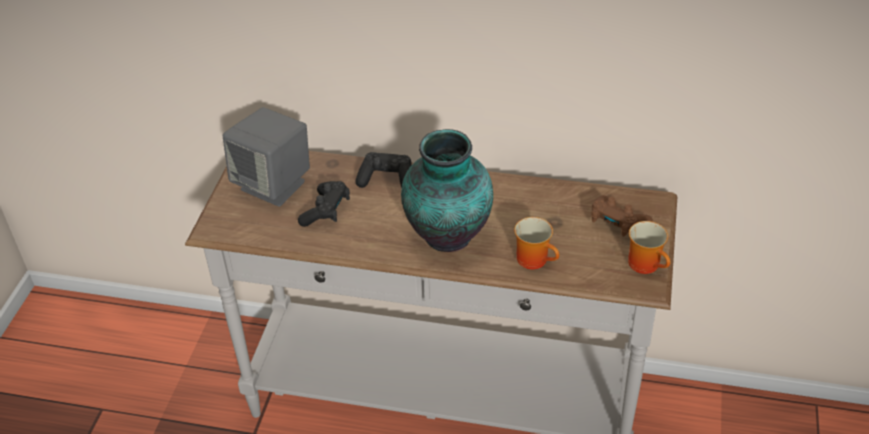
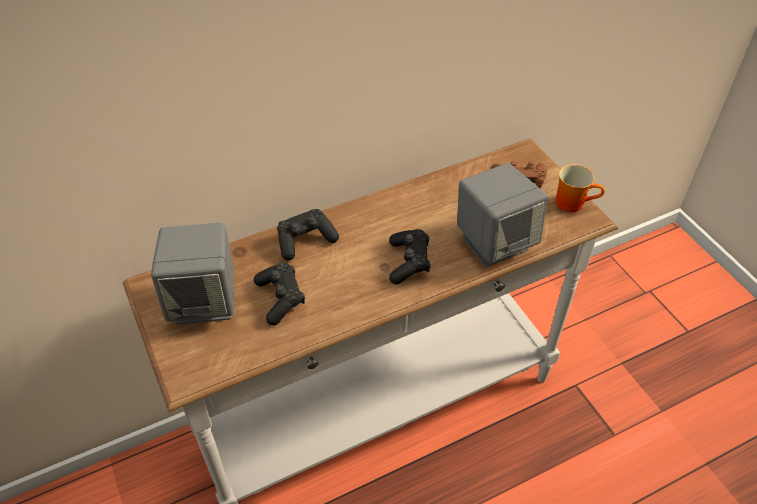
camera: 40 degrees left, 5 degrees up
vase [401,129,493,252] -> black game controller [389,229,431,284]
mug [514,217,559,269] -> grey speaker [457,163,548,268]

